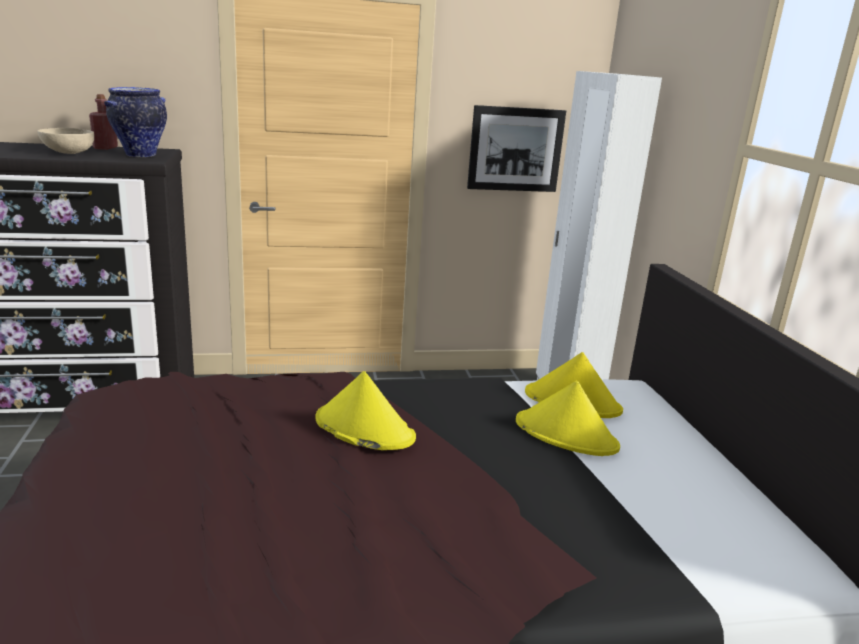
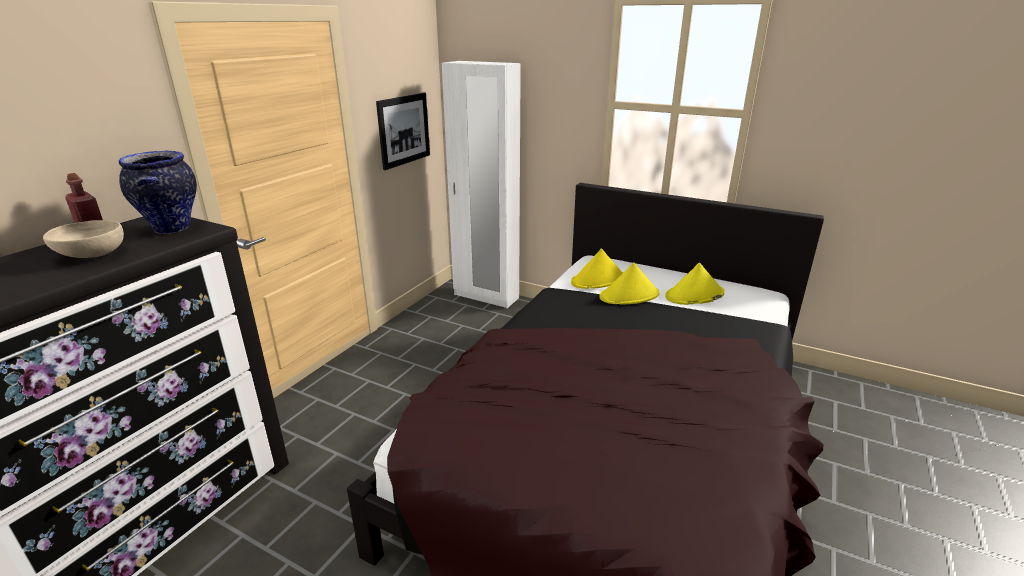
camera: 50 degrees left, 5 degrees up
yellow hat [315,371,416,450] -> yellow hat moved to [665,263,725,305]

